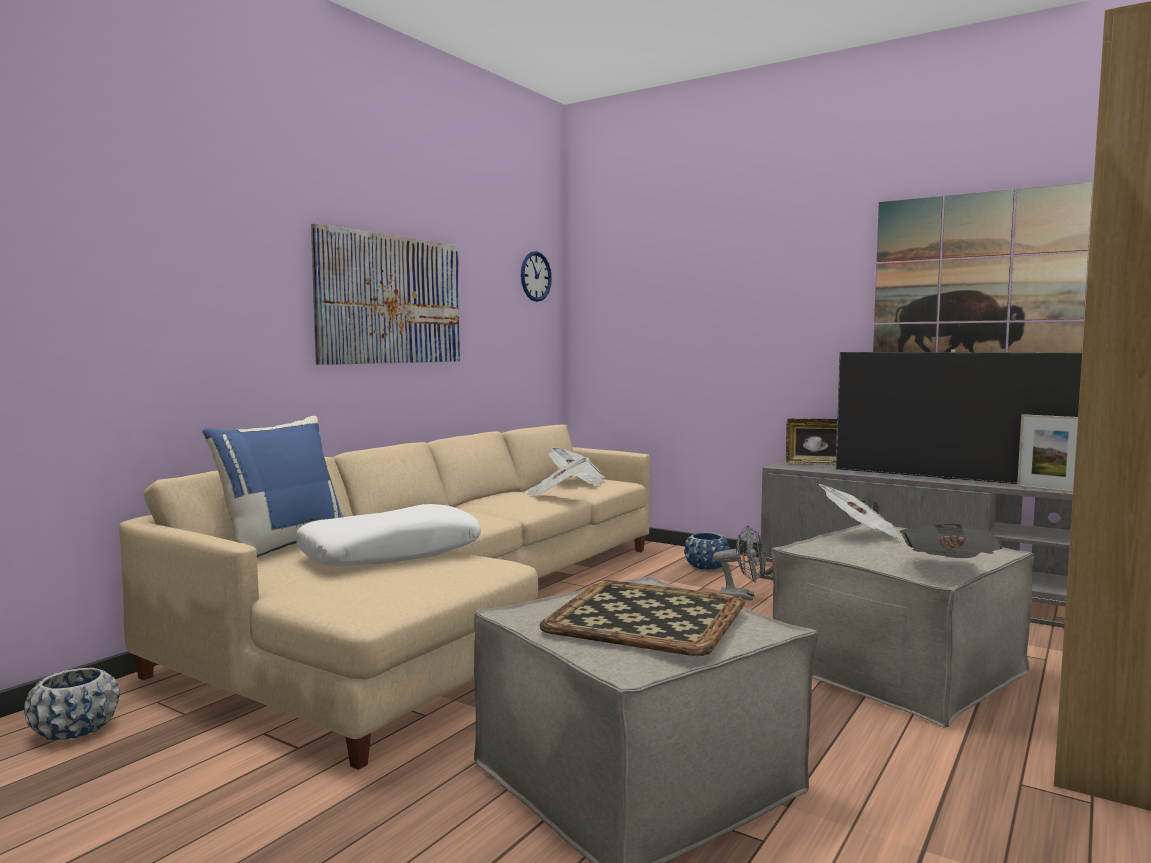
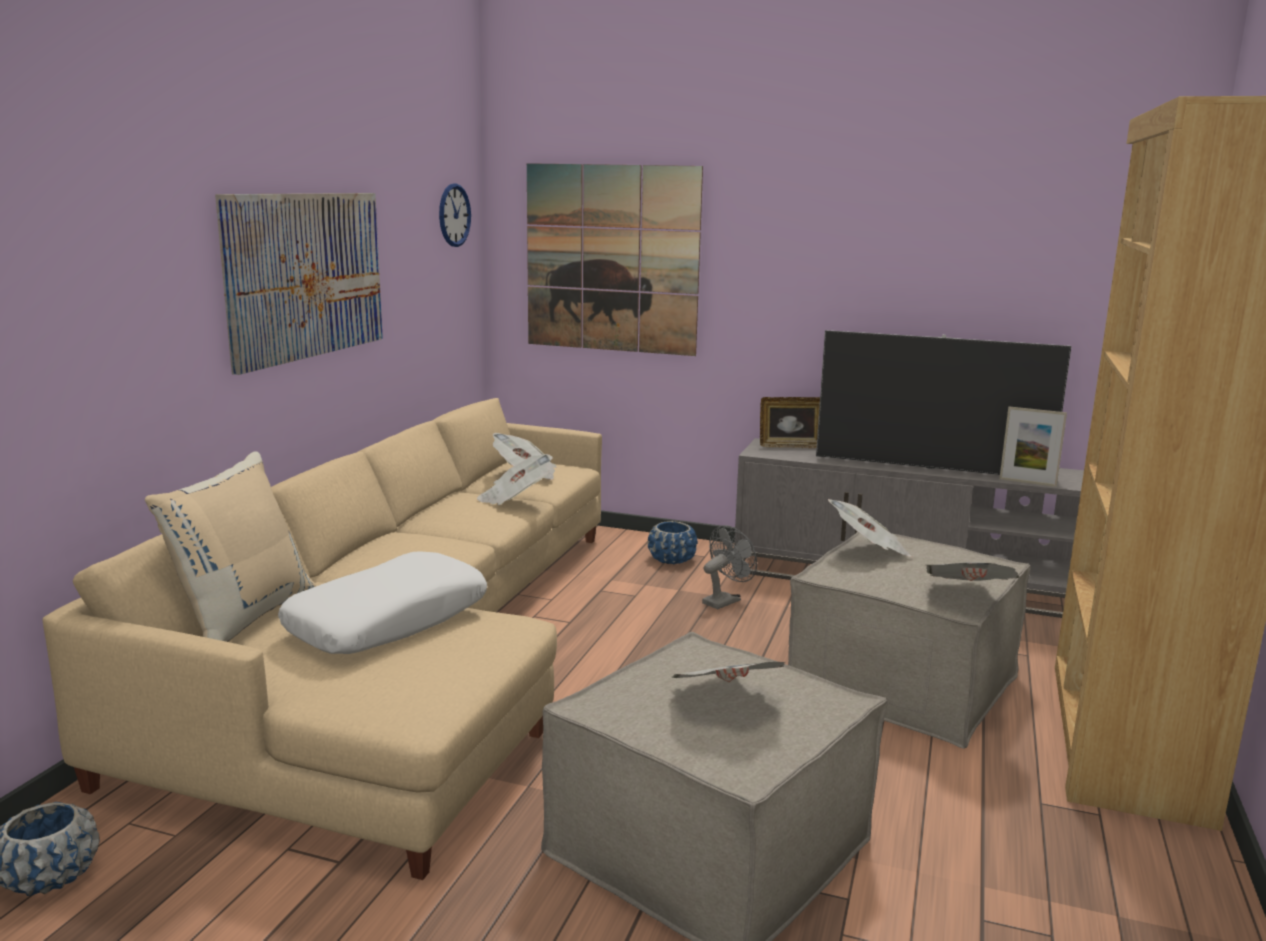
camera: 15 degrees left, 10 degrees up
blue pillow [202,416,343,557] -> beige pillow [145,451,316,642]
tray [539,580,745,656] -> newspaper [672,662,786,682]
grey fan [713,525,766,600] -> grey fan turned 45 degrees counterclockwise [702,525,757,609]
picture [873,182,1093,353] -> picture moved to [527,163,703,356]

